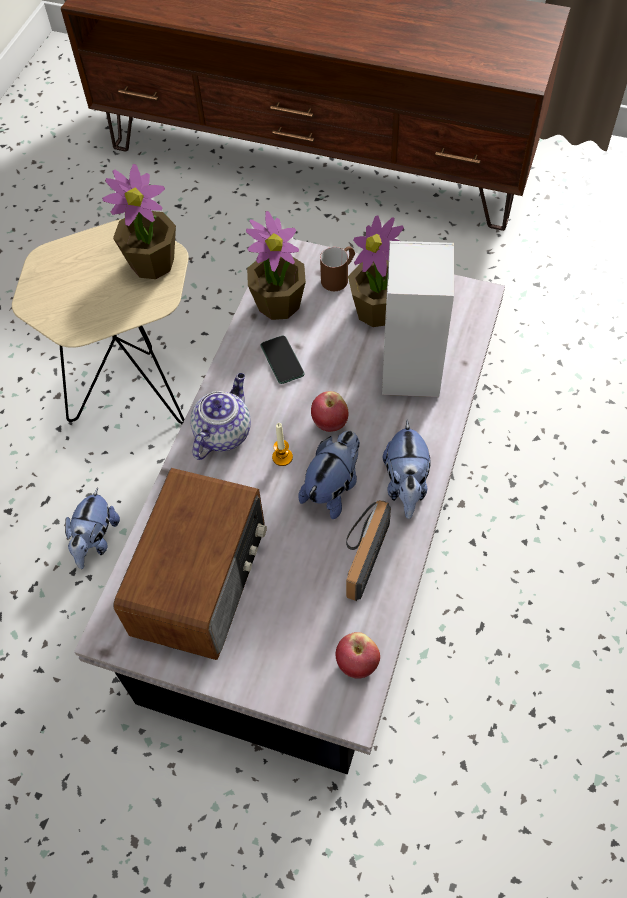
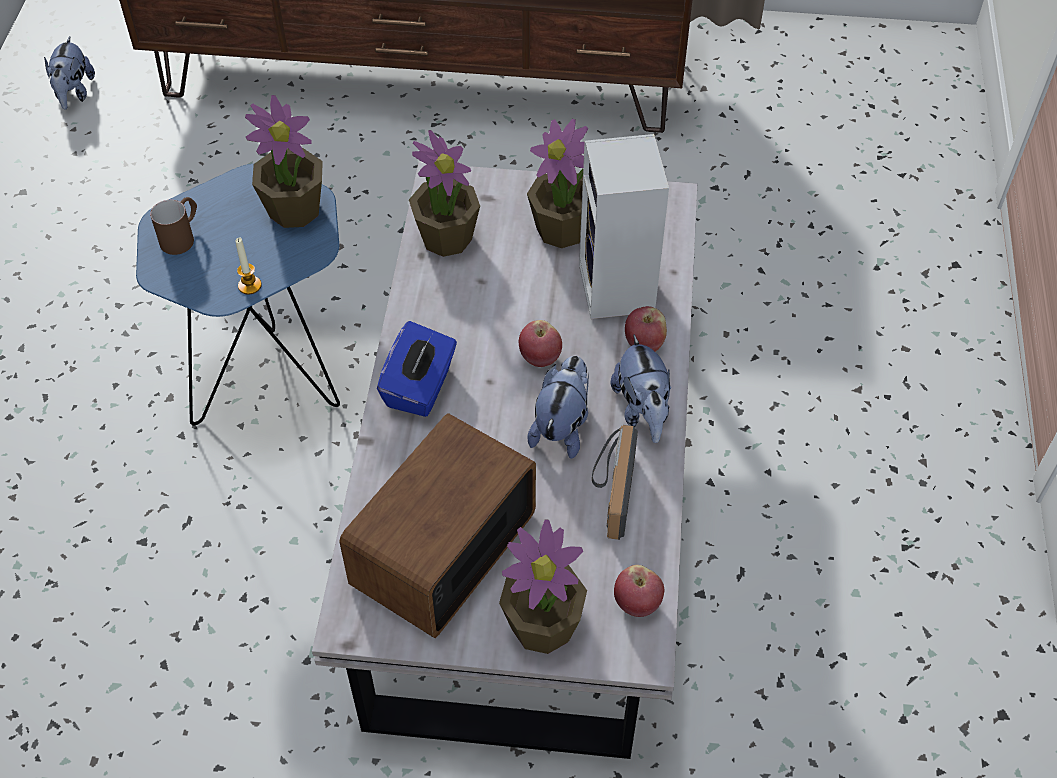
camera: 15 degrees left, 5 degrees down
beige side table [12,219,189,424] -> blue side table [136,164,340,425]
plush toy [65,487,120,569] -> plush toy moved to [44,36,95,110]
radio [113,468,267,660] -> radio turned 150 degrees counterclockwise [339,413,536,638]
teapot [190,373,251,460] -> blue tissue box [377,321,457,417]
phone [261,336,305,384] -> none
candle [272,423,293,466] -> candle moved to [235,238,262,295]
brown mug [320,246,355,291] -> brown mug moved to [150,197,197,255]
none -> potted plant [499,519,587,654]
none -> apple [625,306,667,352]

